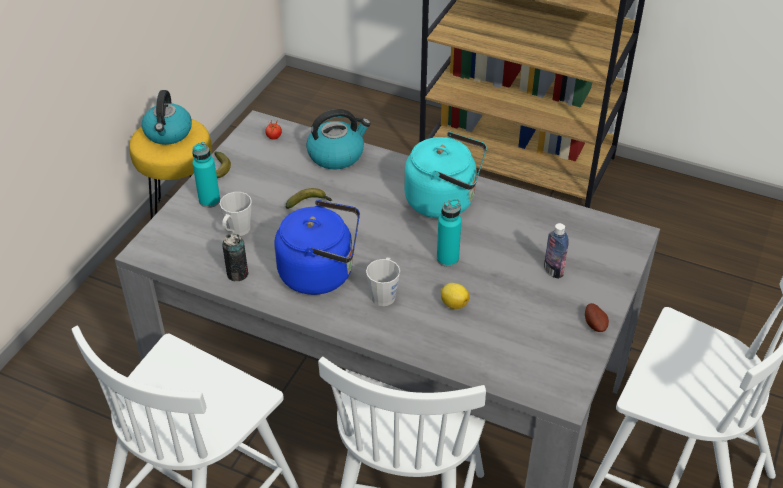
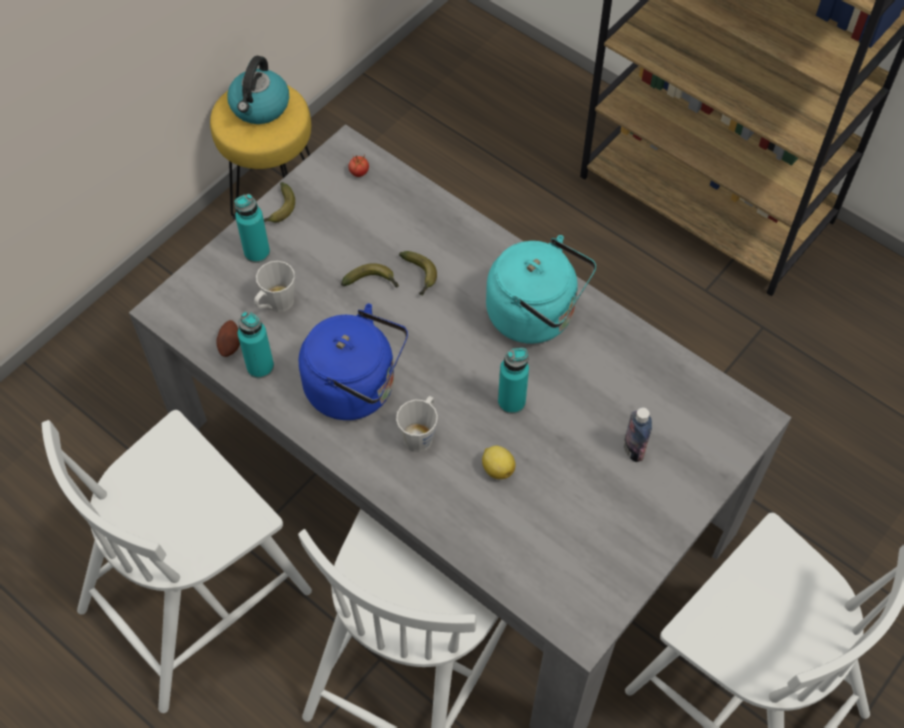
camera: 15 degrees right, 15 degrees up
can [222,233,249,281] -> turquoise bottle [238,311,274,379]
kettle [306,109,371,169] -> none
potato [585,303,609,332] -> potato moved to [216,320,240,357]
none -> banana [399,251,437,296]

